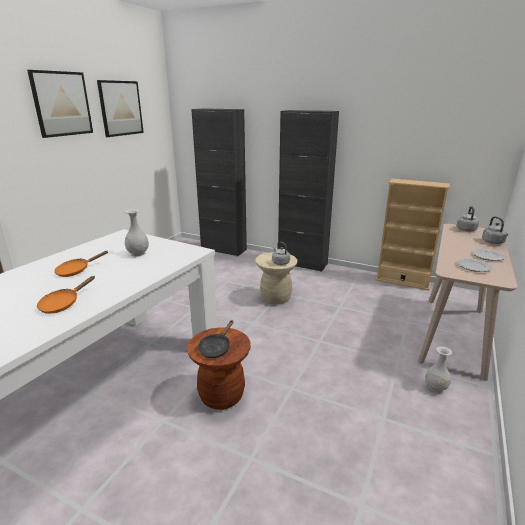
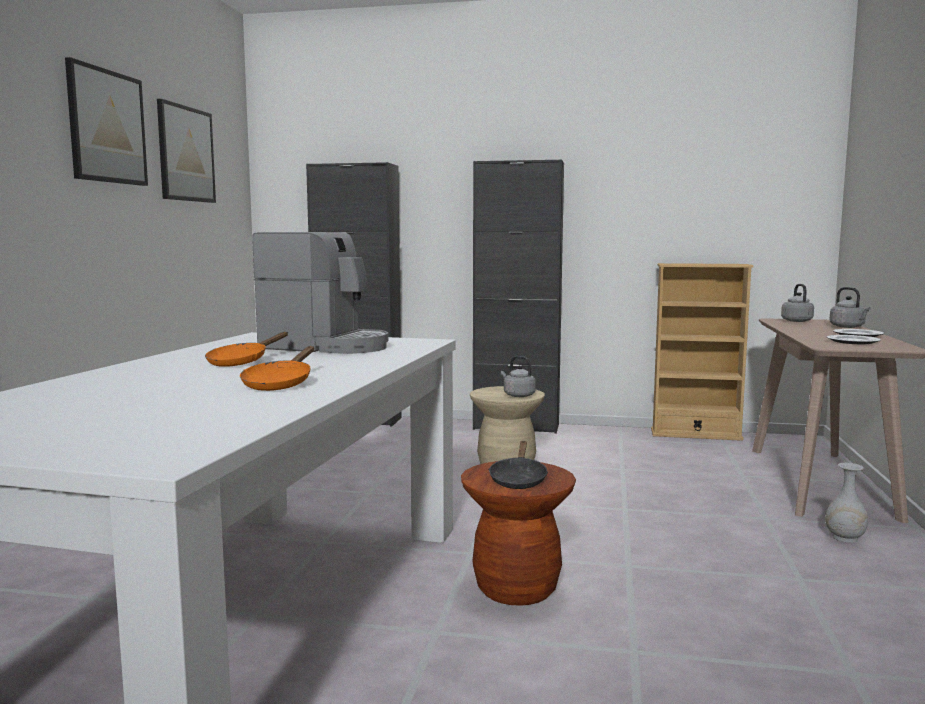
camera: 15 degrees left, 15 degrees down
white vase [125,209,149,256] -> coffee machine [252,232,389,354]

